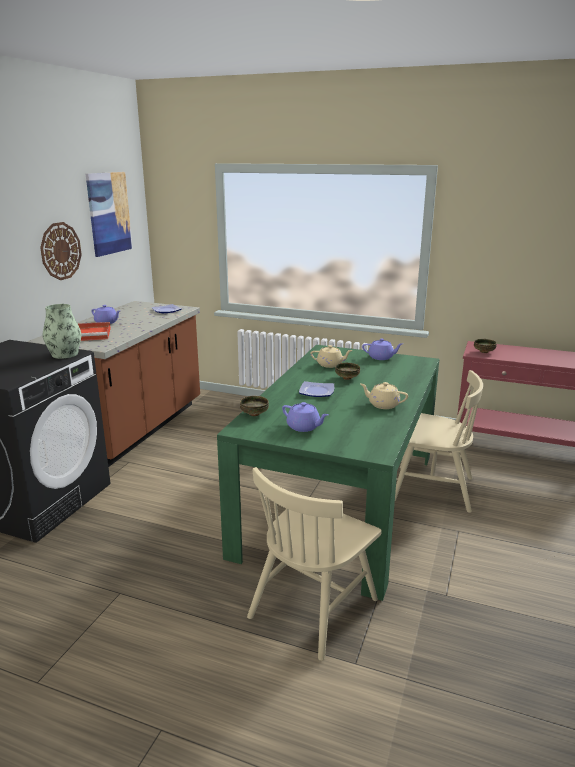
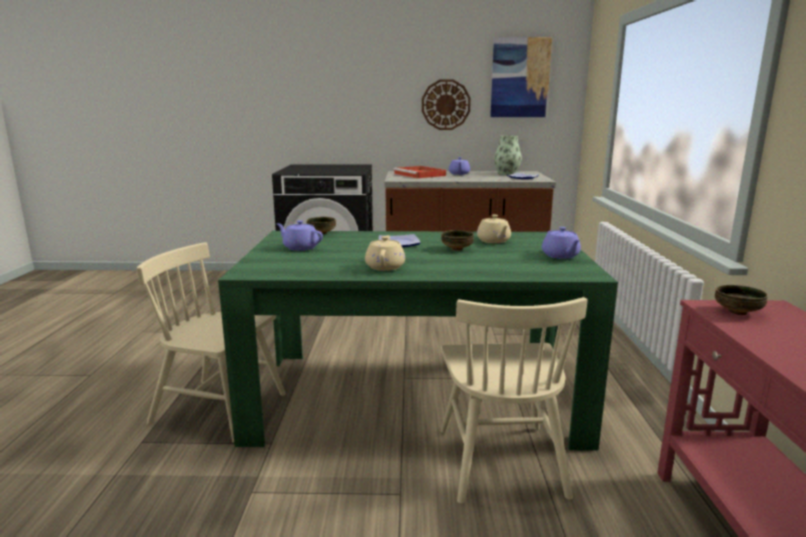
camera: 70 degrees right, 5 degrees down
vase [43,304,81,359] -> vase moved to [494,136,522,175]
purple teapot [282,402,329,432] -> purple teapot turned 105 degrees clockwise [276,220,323,251]

